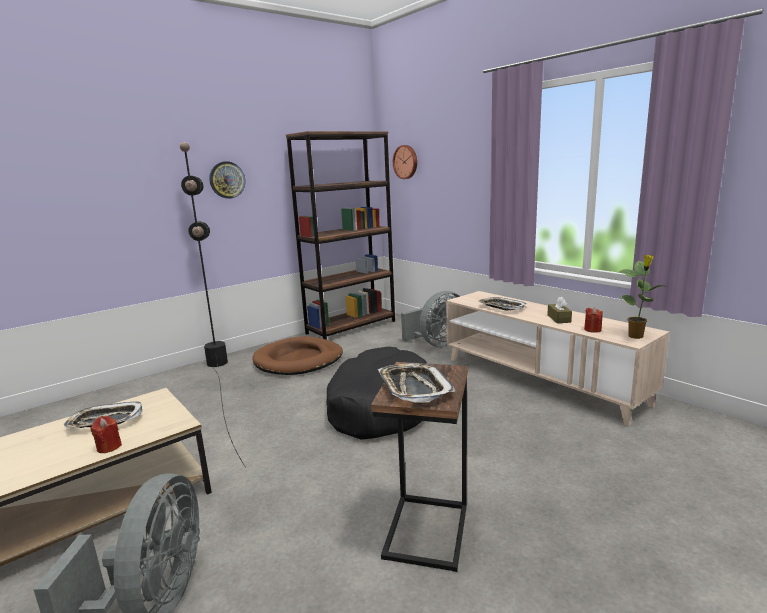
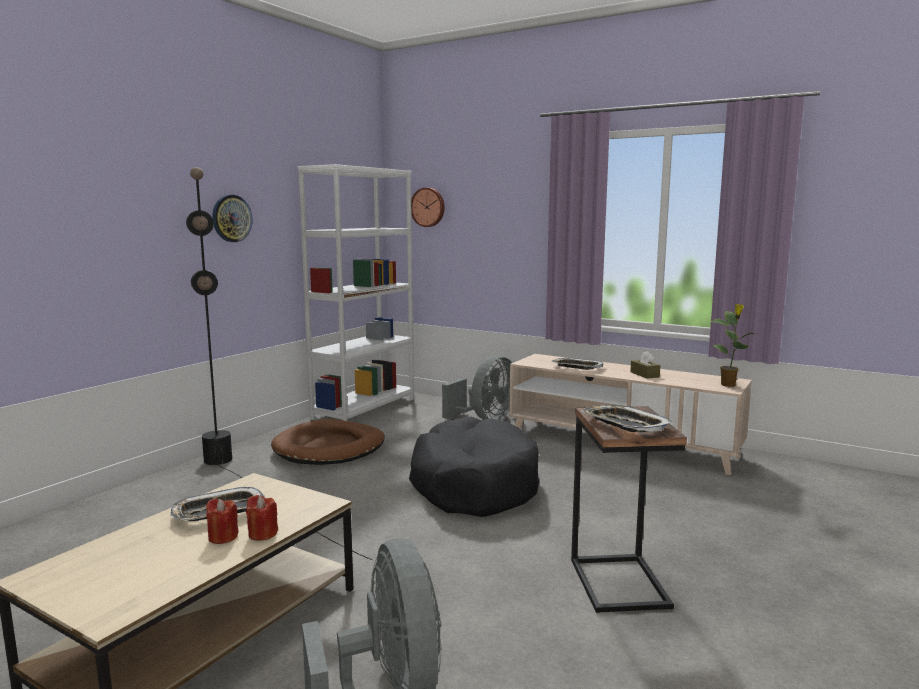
camera: 20 degrees left, 5 degrees down
brown bookcase [286,131,395,340] -> white bookcase [297,164,414,421]
red candle [584,308,603,333] -> red candle moved to [206,498,239,544]

